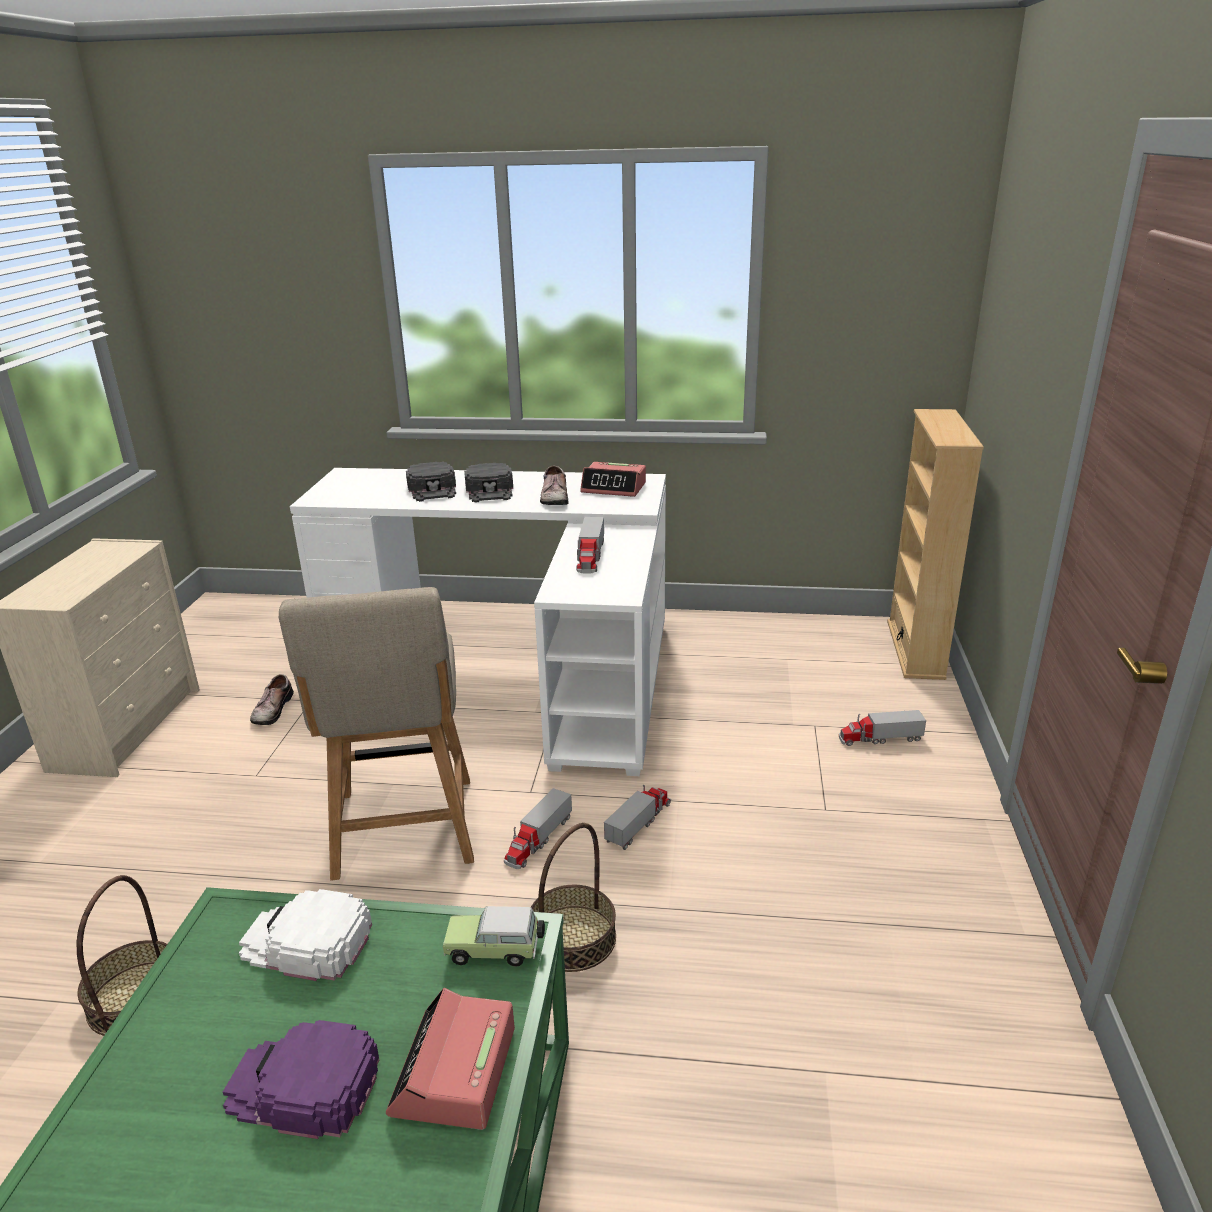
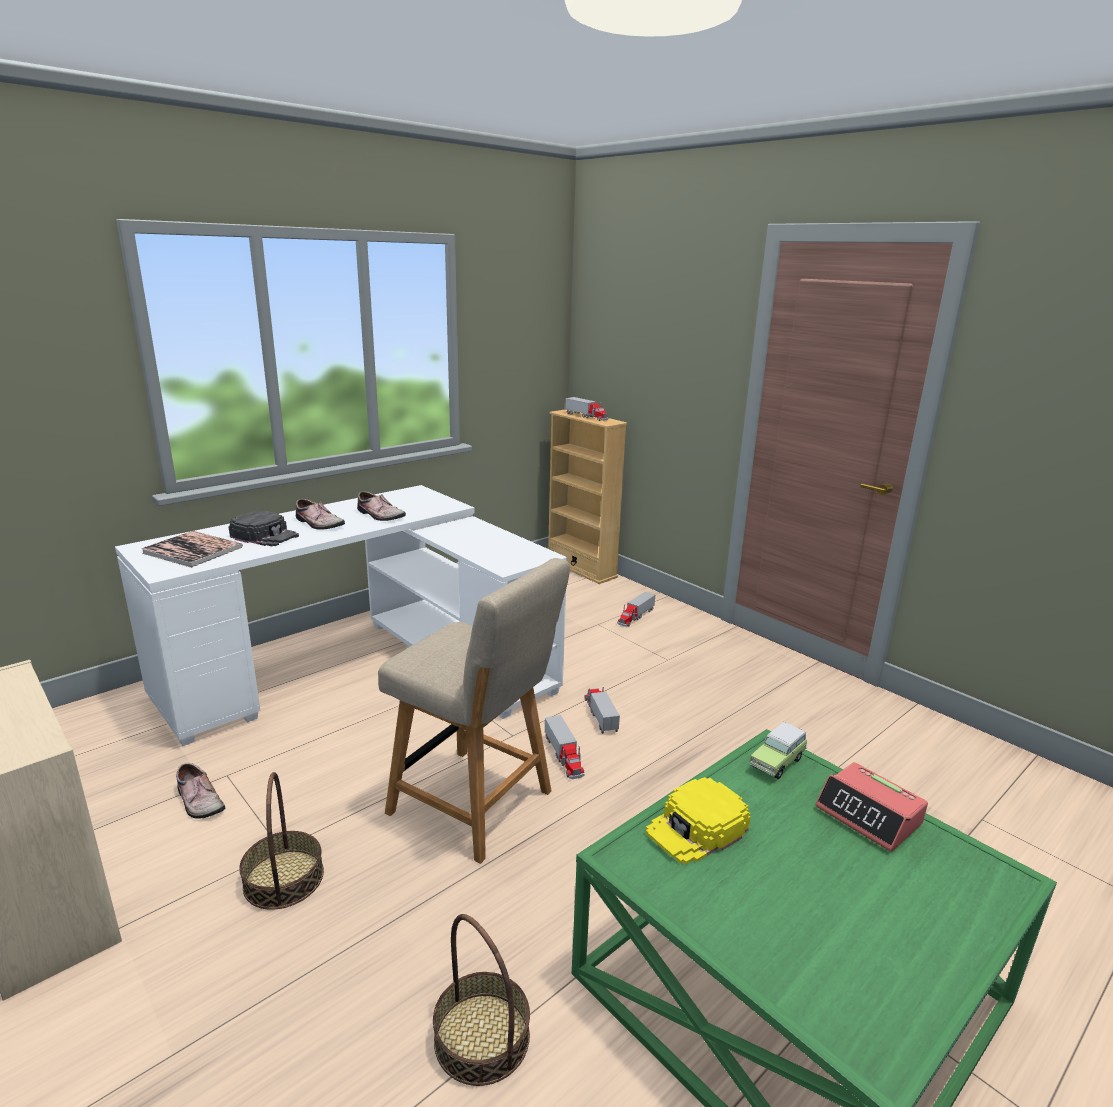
camera: 50 degrees left, 5 degrees down
purple cap [223,1020,379,1139] -> none
white cap [239,889,372,981] -> yellow cap [645,777,750,864]
black cap [464,463,513,503] -> shoe [296,499,345,530]
basket [531,823,616,972] -> basket moved to [239,772,324,910]
toy truck [577,517,604,573] -> toy truck moved to [565,397,609,421]
alarm clock [580,462,646,497] -> none
none -> book [141,531,243,568]

